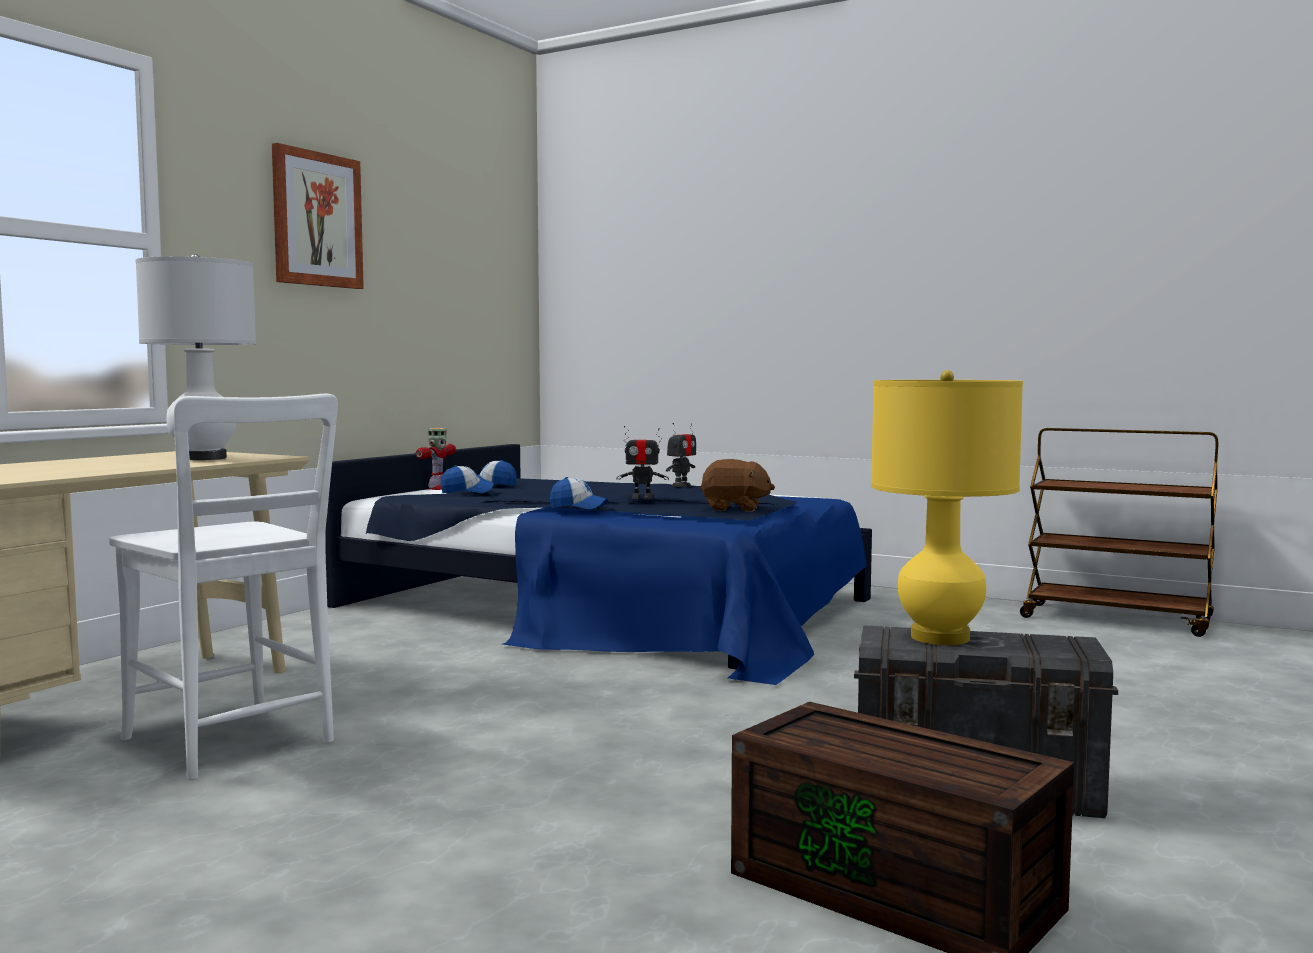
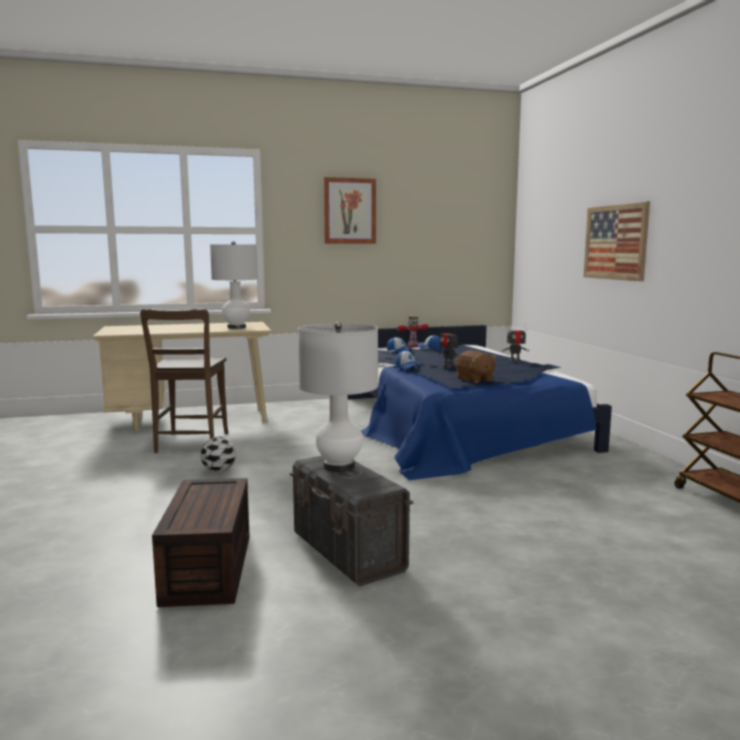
camera: 45 degrees right, 5 degrees up
white chair [109,394,338,780] -> brown chair [140,309,229,453]
yellow table lamp [871,370,1023,645] -> white table lamp [298,322,378,472]
none -> football [200,437,236,472]
none -> picture [583,201,650,281]

